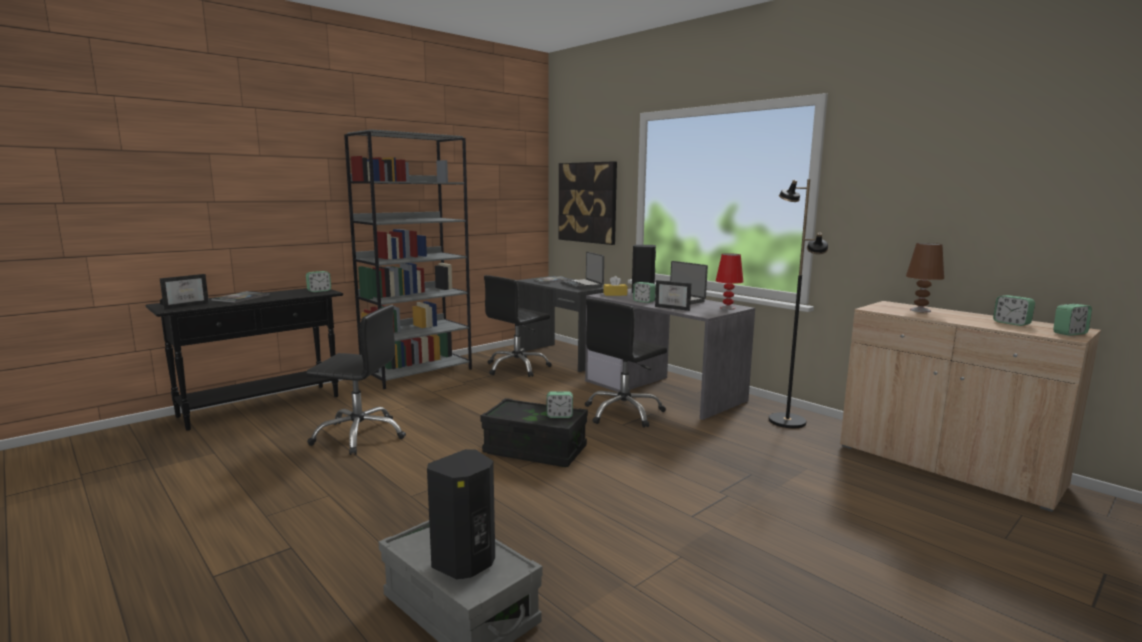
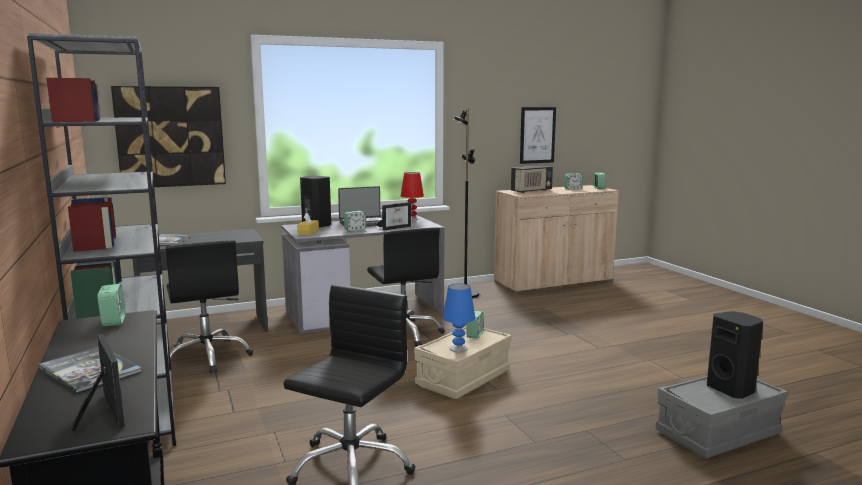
camera: 70 degrees left, 0 degrees up
black storage box [480,398,588,467] -> beige storage box [414,326,512,399]
laptop [561,252,604,289] -> none
brown table lamp [906,243,944,312] -> radio [511,166,553,193]
none -> blue table lamp [443,284,475,353]
none -> picture [520,107,556,164]

